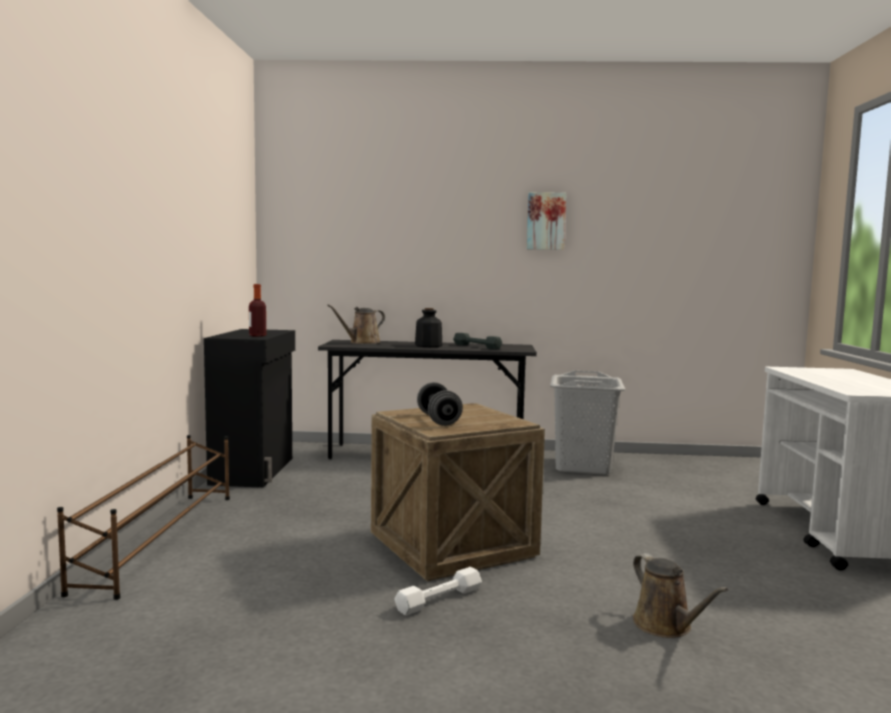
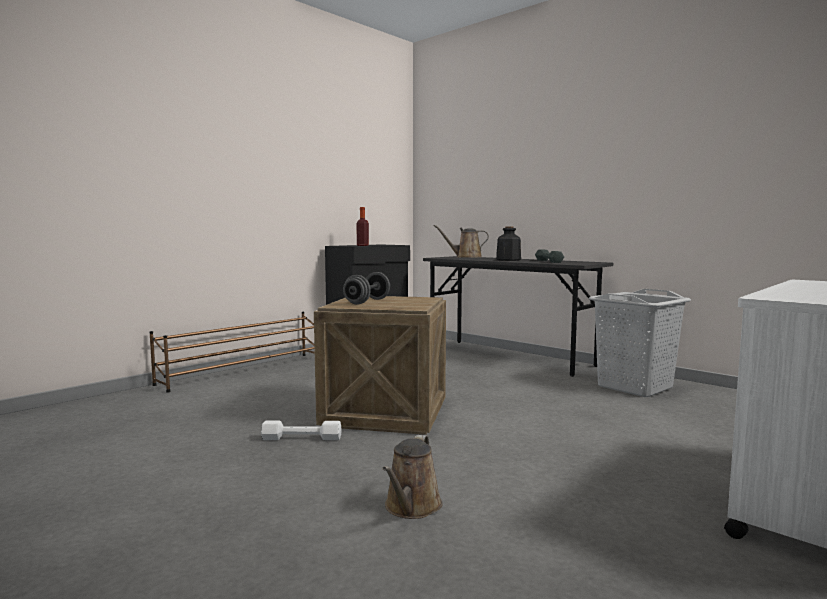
camera: 40 degrees right, 0 degrees up
picture [527,192,566,250] -> none

